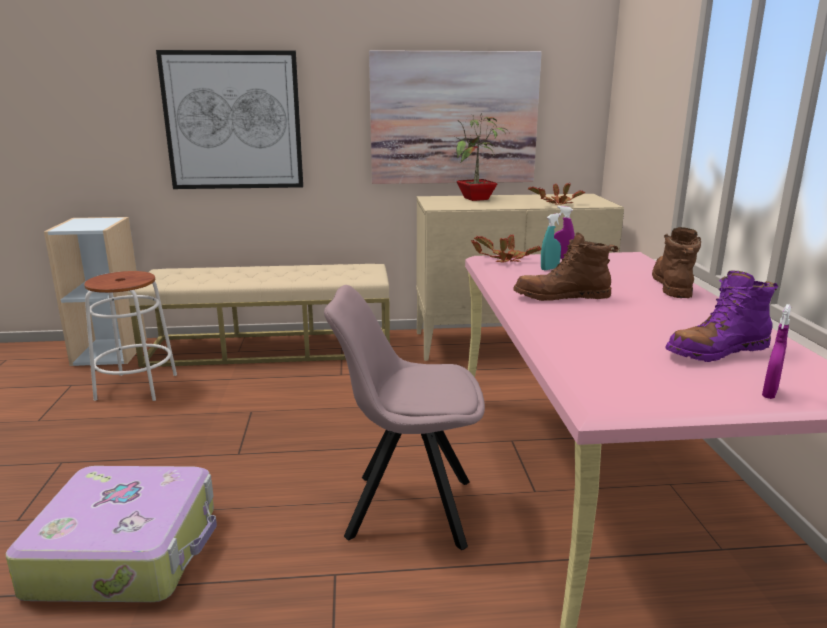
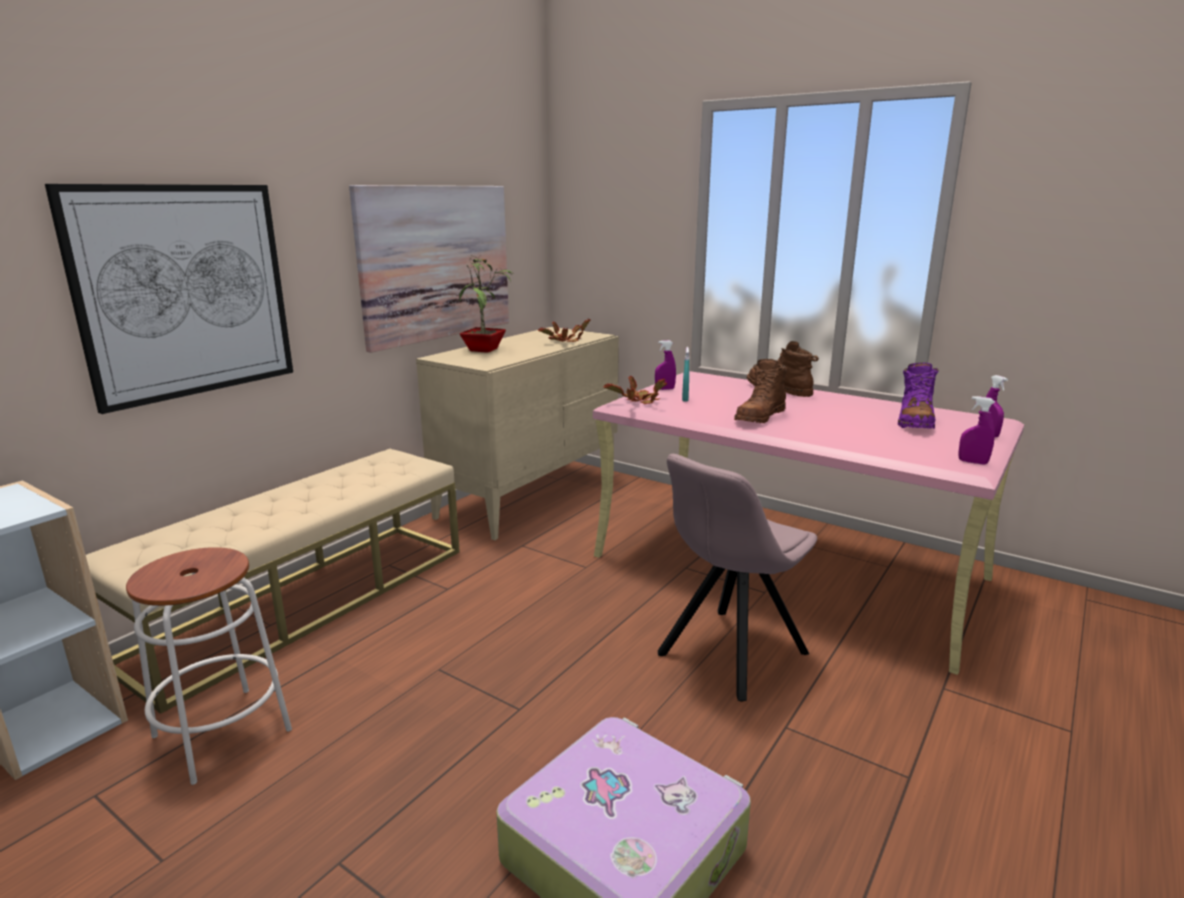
camera: 50 degrees left, 0 degrees up
none -> purple spray bottle [959,396,995,465]

